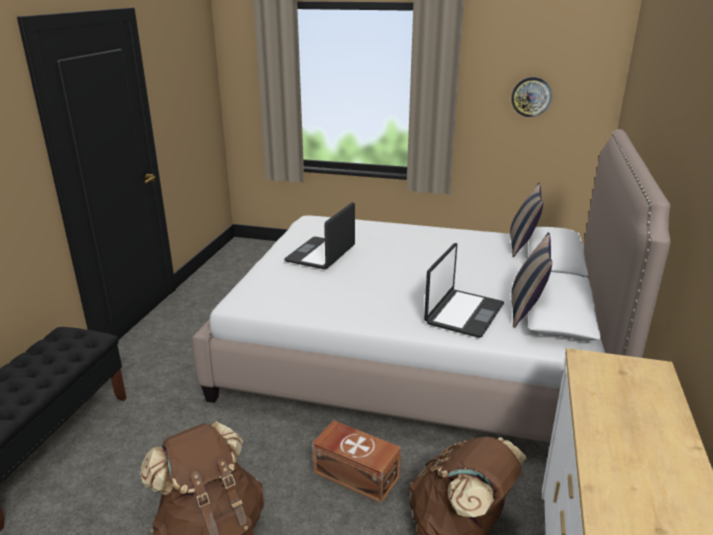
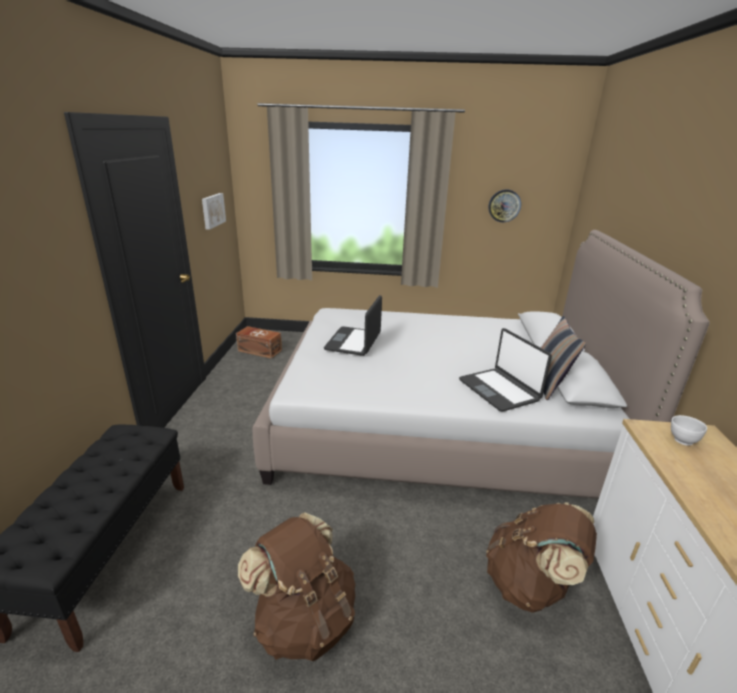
camera: 10 degrees left, 0 degrees up
brown storage box [312,420,401,504] -> brown storage box moved to [236,326,282,359]
laptop [424,243,504,338] -> laptop turned 135 degrees clockwise [459,328,552,412]
pillow [510,183,543,257] -> none
none -> picture [202,193,226,230]
none -> white bowl [671,415,707,446]

